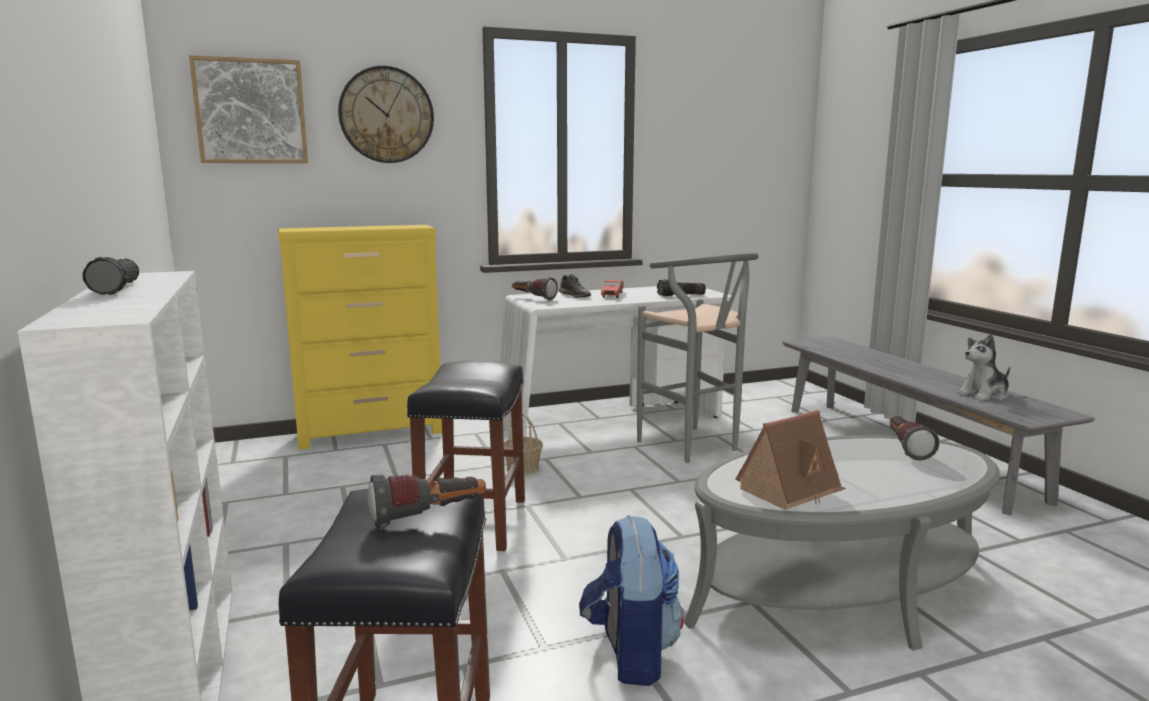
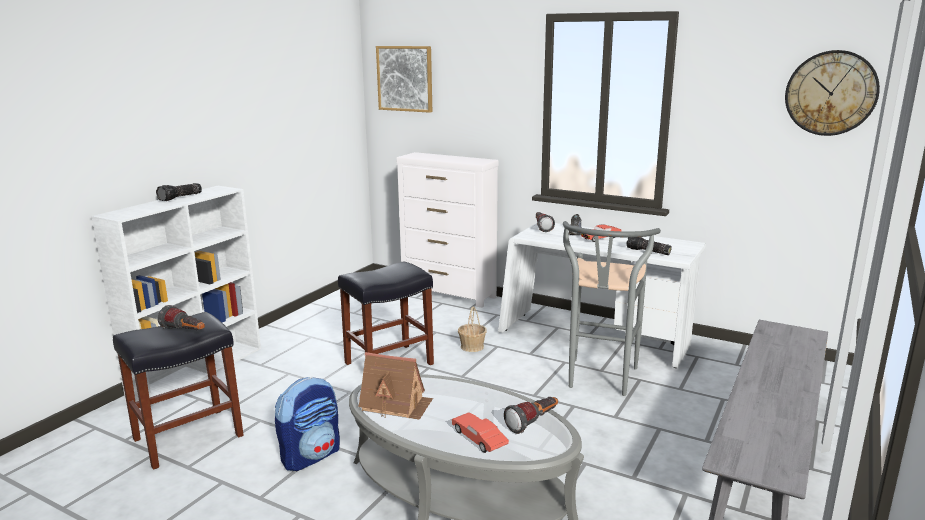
camera: 50 degrees right, 5 degrees up
yellow dresser [278,225,442,450] -> white dresser [396,152,498,308]
wall clock [338,66,434,163] -> wall clock moved to [785,50,880,136]
plush toy [957,334,1010,401] -> none
none -> red toy car [452,413,509,453]

